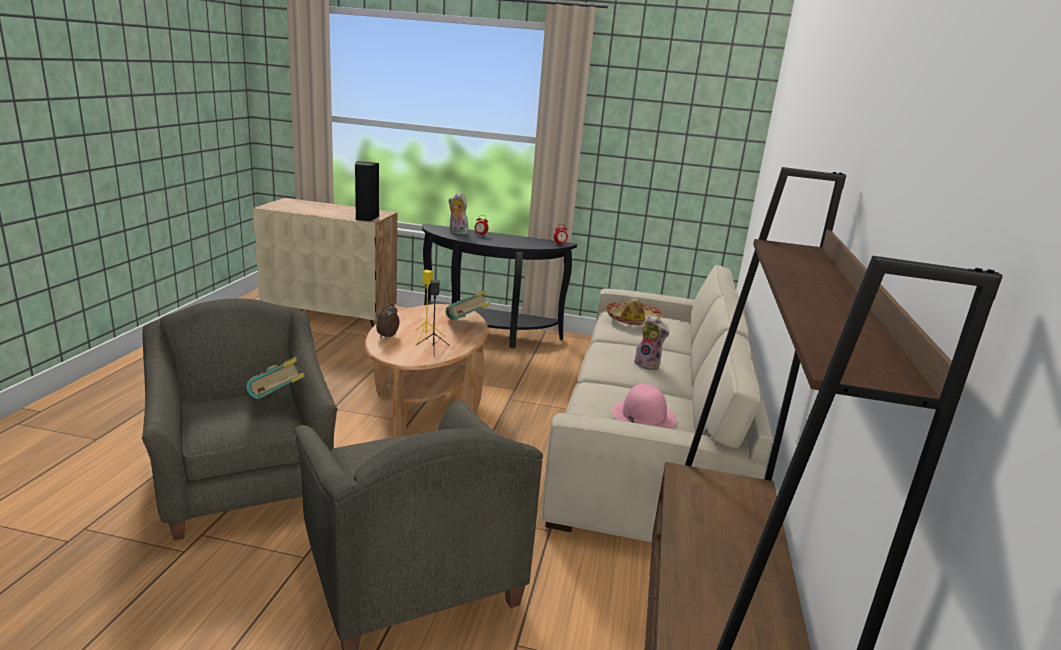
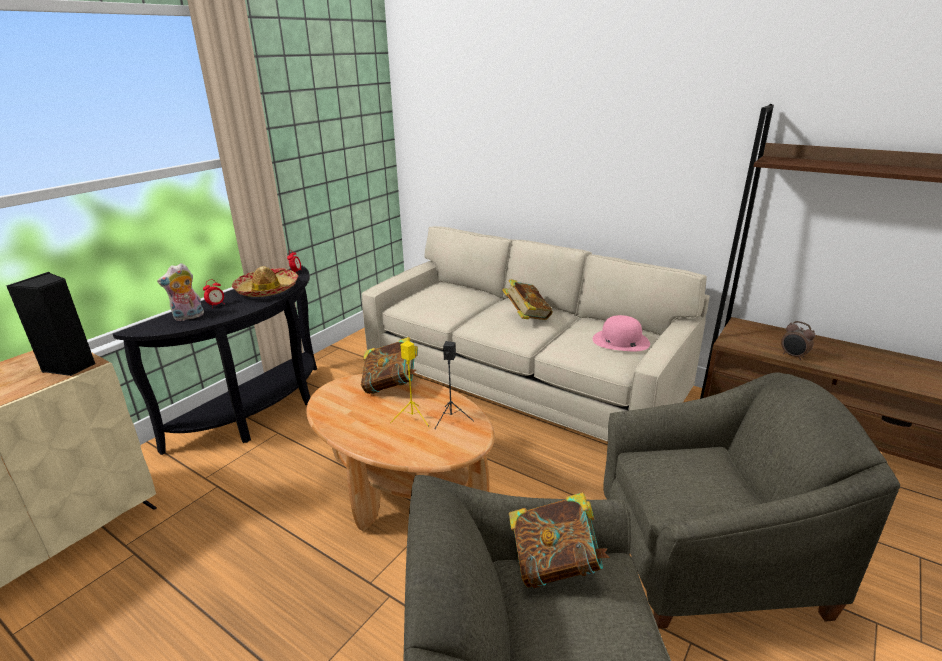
camera: 65 degrees left, 5 degrees up
alarm clock [376,304,399,339] -> alarm clock moved to [781,321,815,360]
hat [605,298,663,326] -> hat moved to [232,266,298,297]
plush toy [634,314,669,370] -> book [502,279,553,320]

